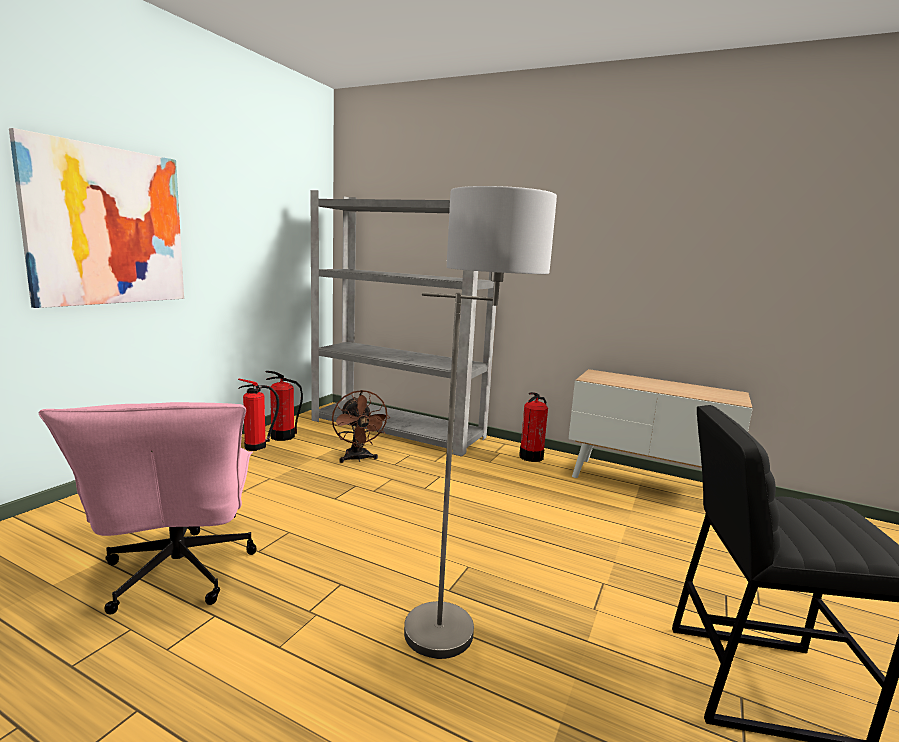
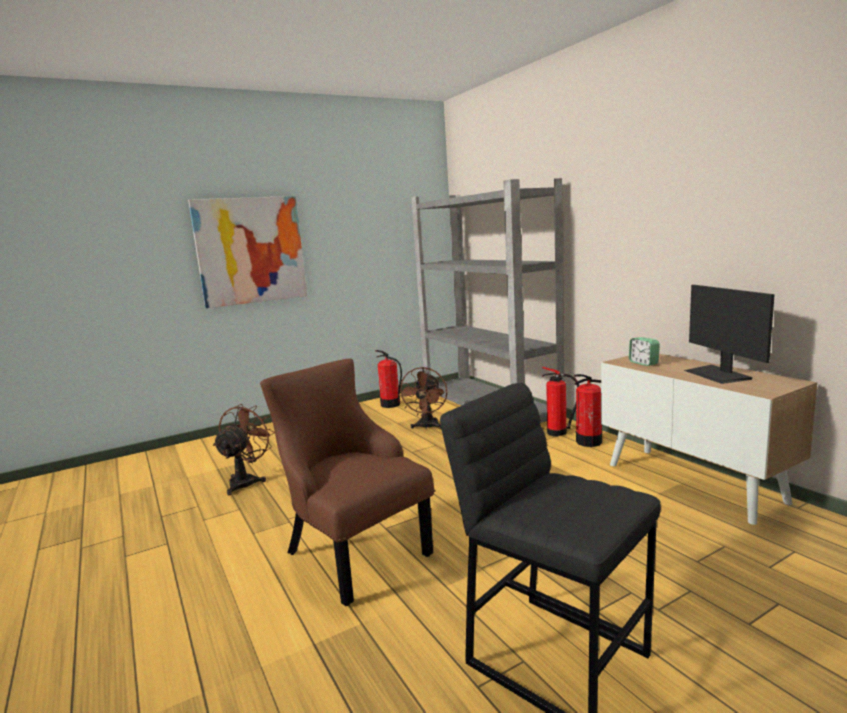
camera: 35 degrees right, 0 degrees up
pink office chair [39,402,257,614] -> brown fan [213,404,275,495]
fire extinguisher [238,379,279,451] -> fire extinguisher moved to [542,367,579,437]
grey floor lamp [404,186,557,659] -> brown chair [260,359,435,606]
none -> alarm clock [629,337,660,366]
none -> monitor [684,285,775,384]

